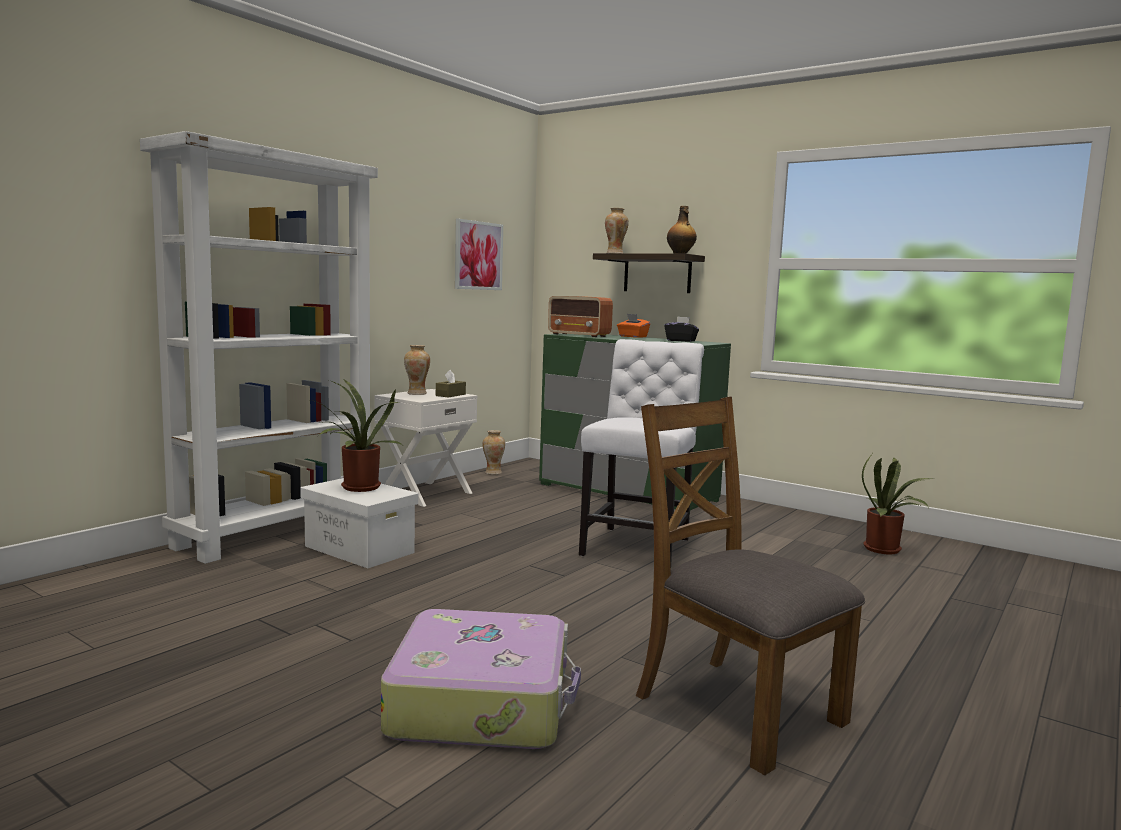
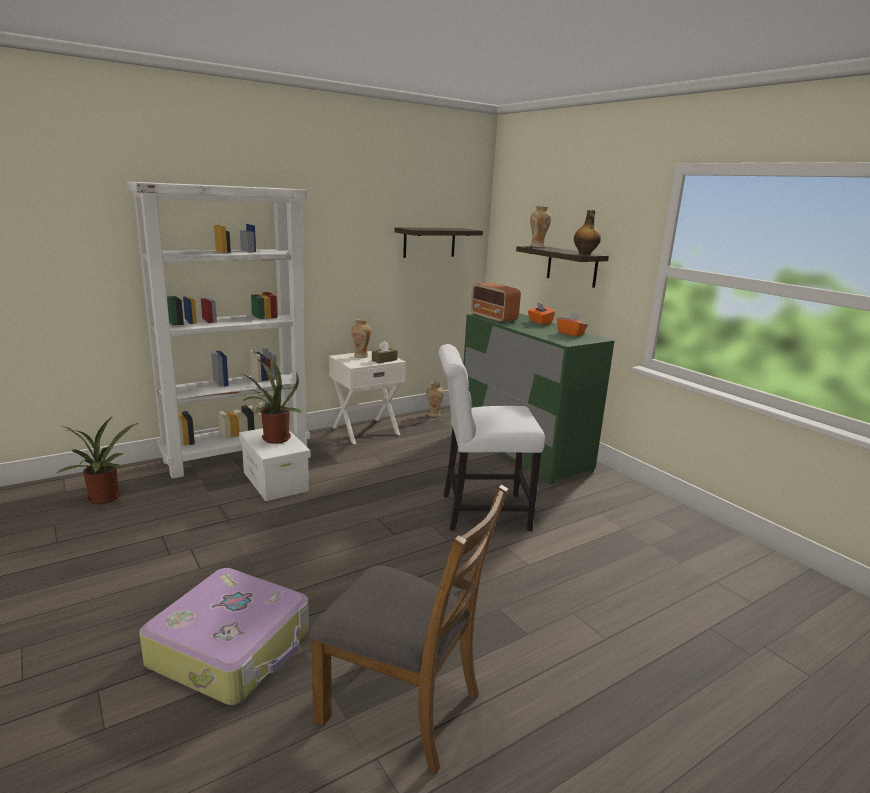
camera: 20 degrees right, 10 degrees up
picture [455,219,503,290] -> shelf [395,227,483,258]
white chair [579,339,704,567] -> white chair turned 135 degrees counterclockwise [439,344,545,532]
brown chair [636,397,865,775] -> brown chair turned 135 degrees clockwise [309,485,509,774]
black tissue box [664,316,699,342] -> orange tissue box [557,312,588,336]
potted plant [862,454,931,554] -> potted plant moved to [57,417,138,504]

